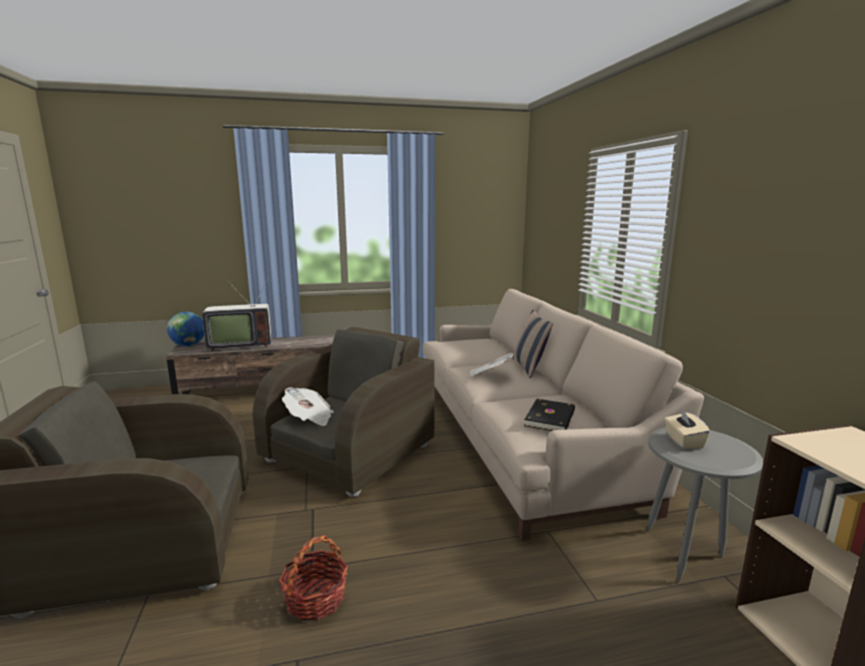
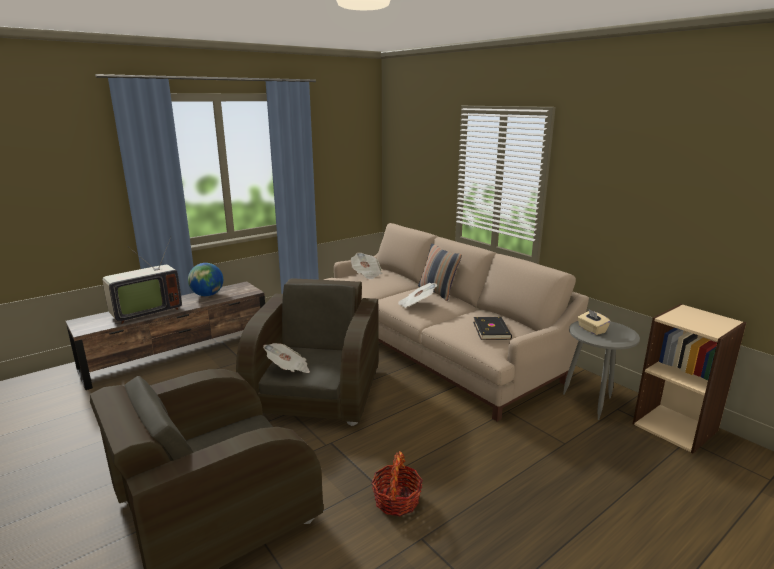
camera: 25 degrees left, 5 degrees up
globe [167,312,204,346] -> globe moved to [188,263,223,296]
none -> newspaper [351,253,382,280]

